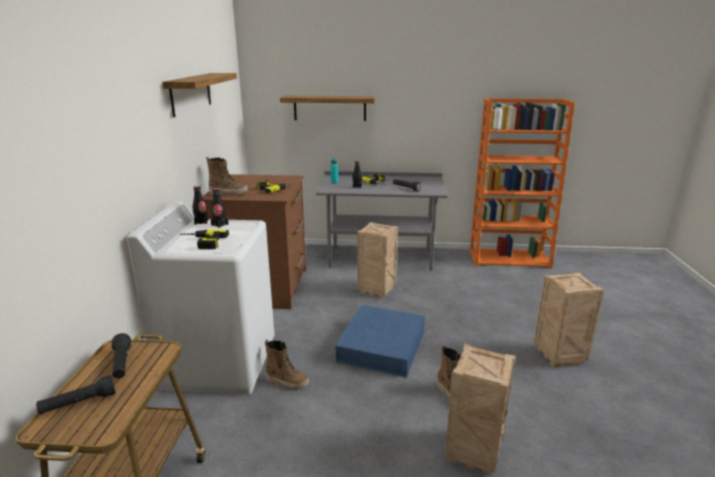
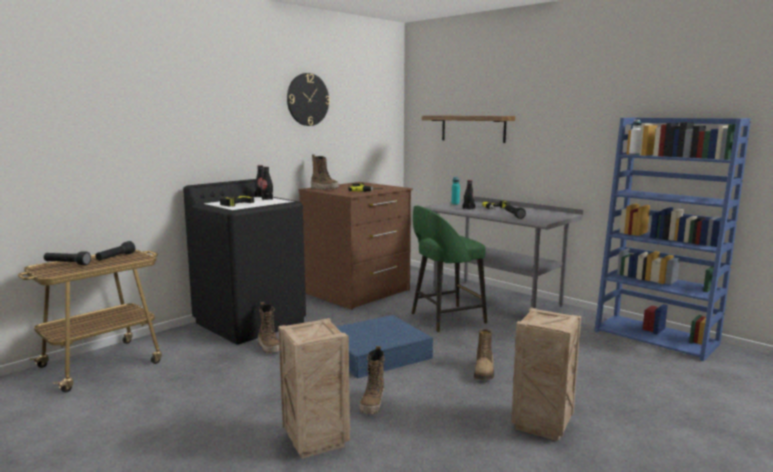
camera: 40 degrees right, 10 degrees down
white washing machine [127,201,274,395] -> black washing machine [183,179,306,345]
shelf [162,73,237,117] -> wall clock [287,73,330,126]
crate [357,222,398,298] -> green stool [412,206,487,332]
orange bookcase [470,98,575,269] -> blue bookcase [594,118,751,361]
none -> boot [474,329,494,380]

